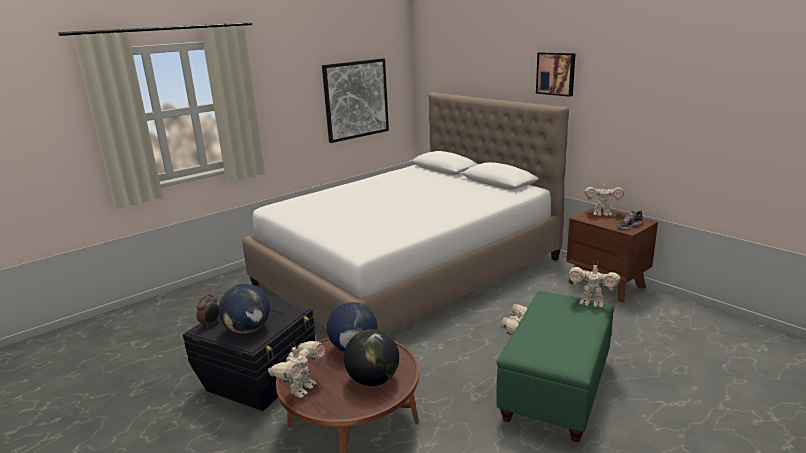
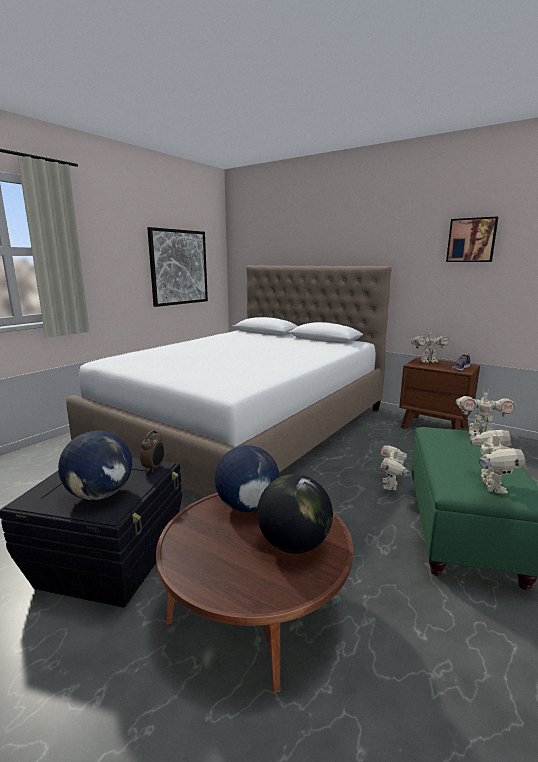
camera: 15 degrees left, 5 degrees down
alarm clock [196,294,219,328] -> alarm clock moved to [140,430,164,473]
toy robot [268,341,325,398] -> toy robot moved to [470,430,525,494]
picture [536,52,576,97] -> picture moved to [446,216,498,262]

